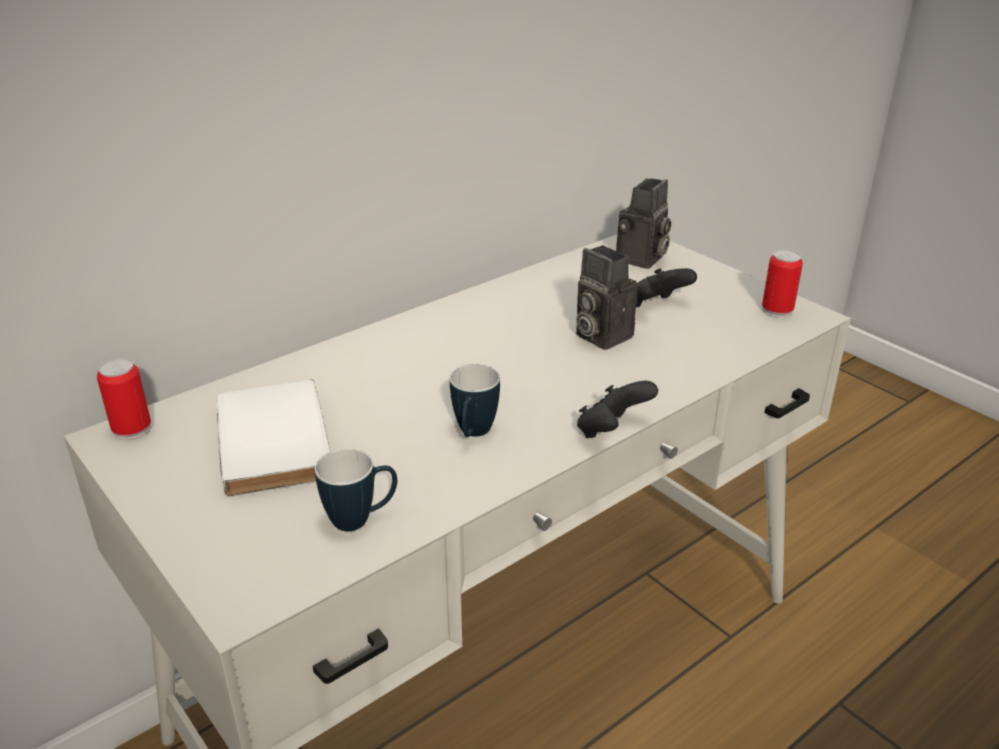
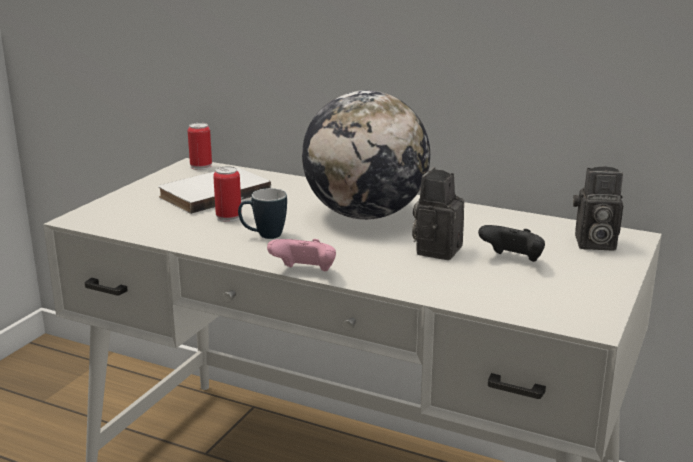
camera: 65 degrees right, 10 degrees down
mug [315,448,397,531] -> none
black game controller [577,381,658,438] -> pink game controller [267,239,336,271]
can [762,249,803,318] -> can moved to [213,166,242,222]
none -> globe [302,90,430,220]

